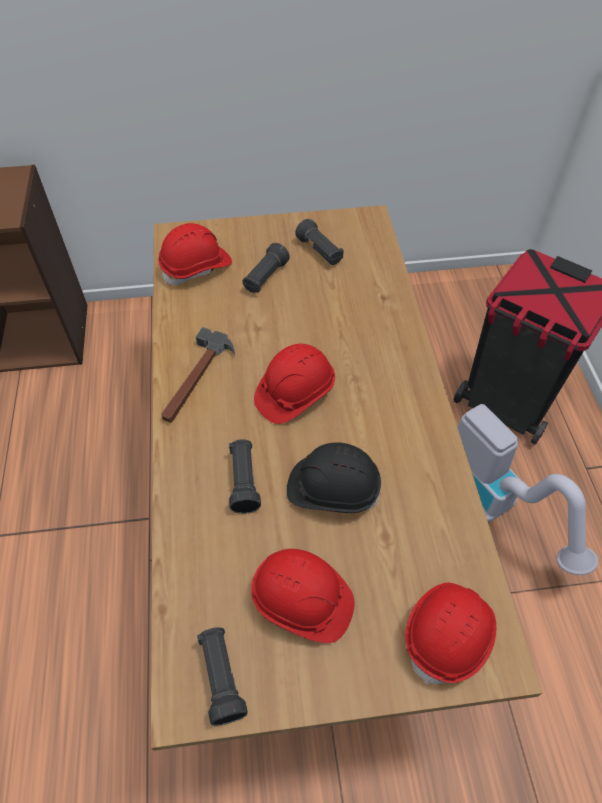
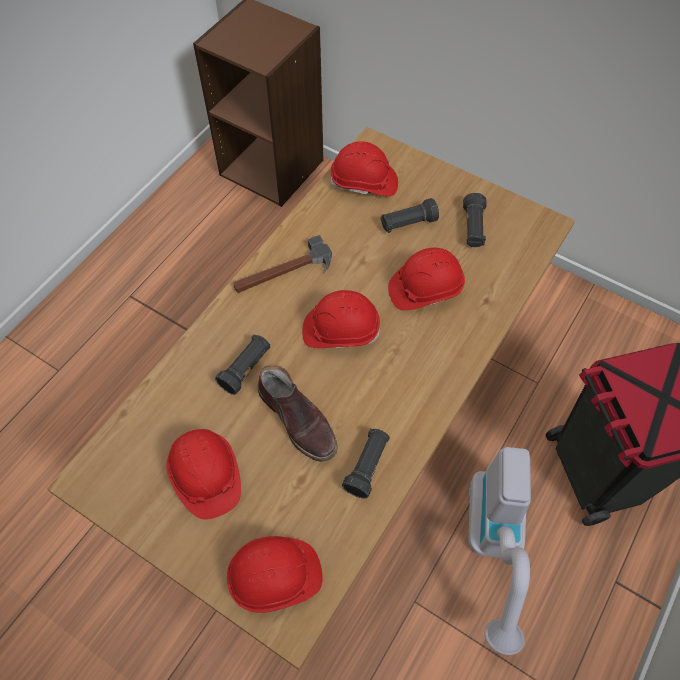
camera: 40 degrees right, 5 degrees up
black flashlight [197,627,248,726] -> black flashlight moved to [342,428,390,499]
black hard hat [287,442,381,513] -> brown boot [258,365,338,462]
none -> red hard hat [388,248,465,310]

